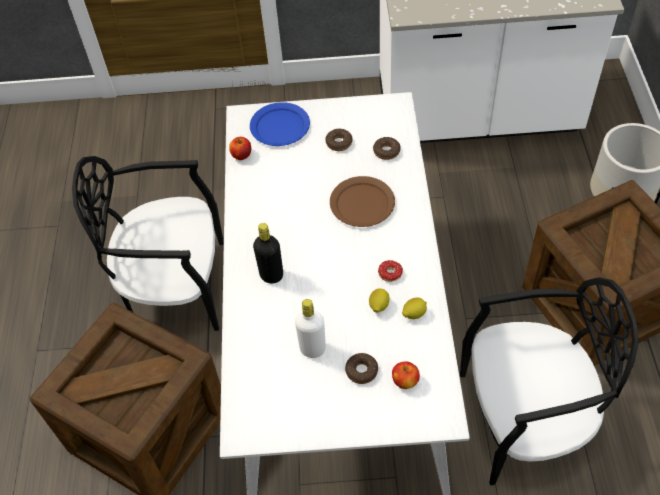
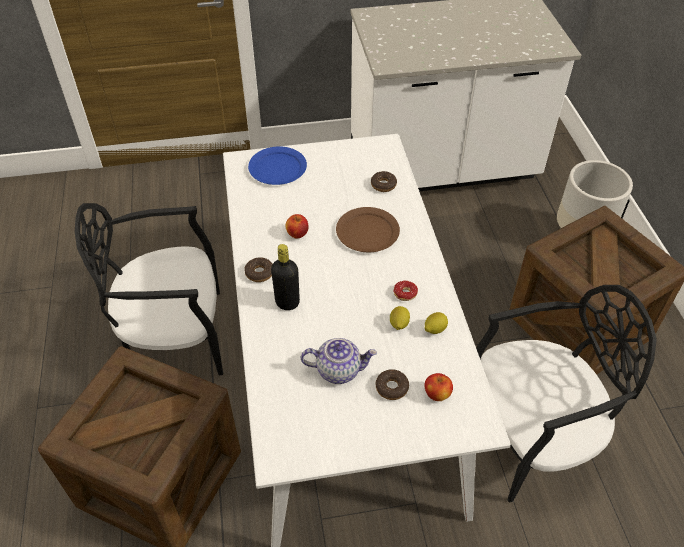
camera: 10 degrees left, 5 degrees down
apple [229,137,251,160] -> apple moved to [285,214,308,239]
white bottle [295,299,326,358] -> teapot [301,338,377,384]
donut [326,129,352,151] -> donut moved to [244,258,273,282]

